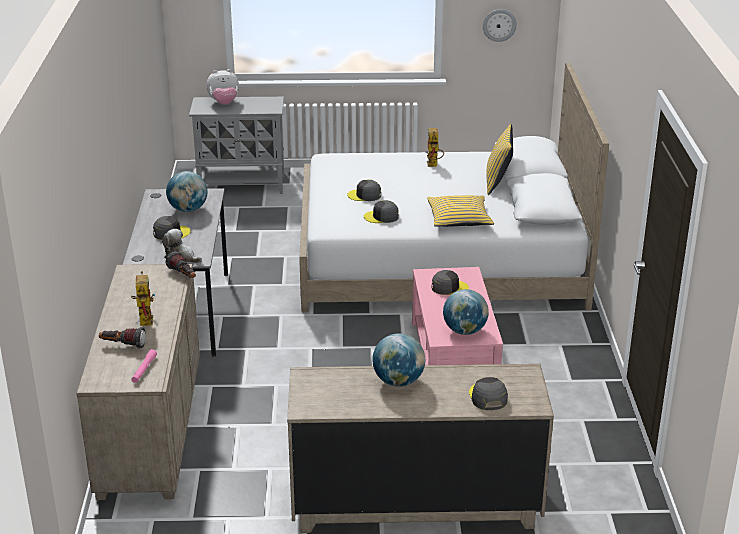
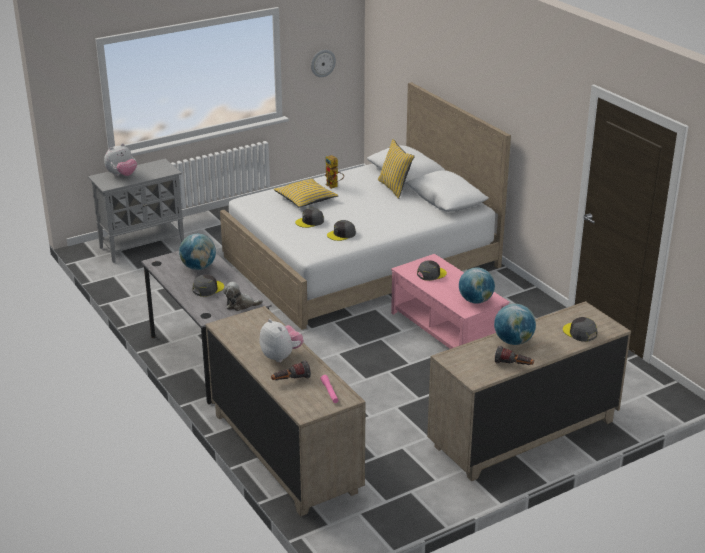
camera: 30 degrees left, 0 degrees up
toy robot [131,271,155,326] -> plush toy [259,319,303,362]
flashlight [166,251,196,278] -> flashlight moved to [495,346,534,365]
yellow pillow [427,195,494,227] -> yellow pillow moved to [274,179,338,208]

